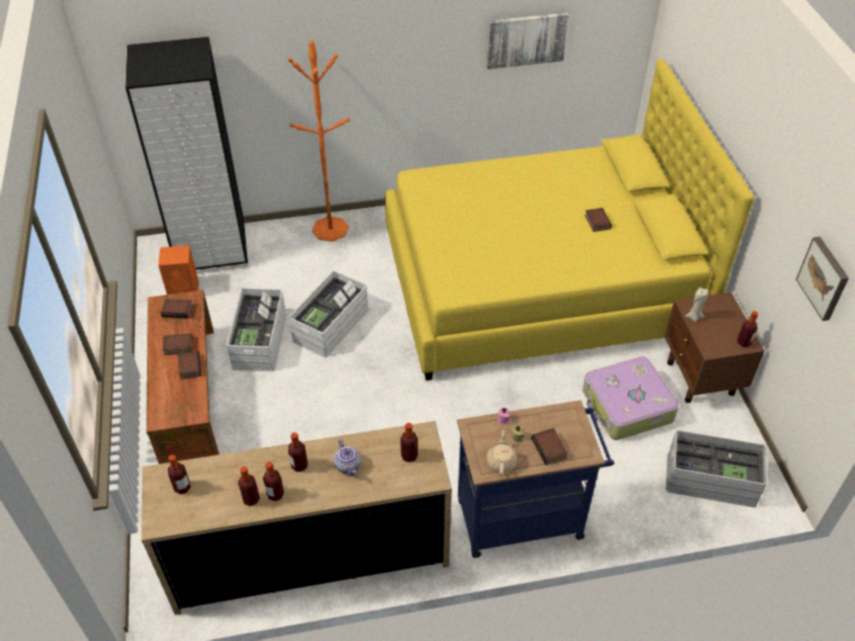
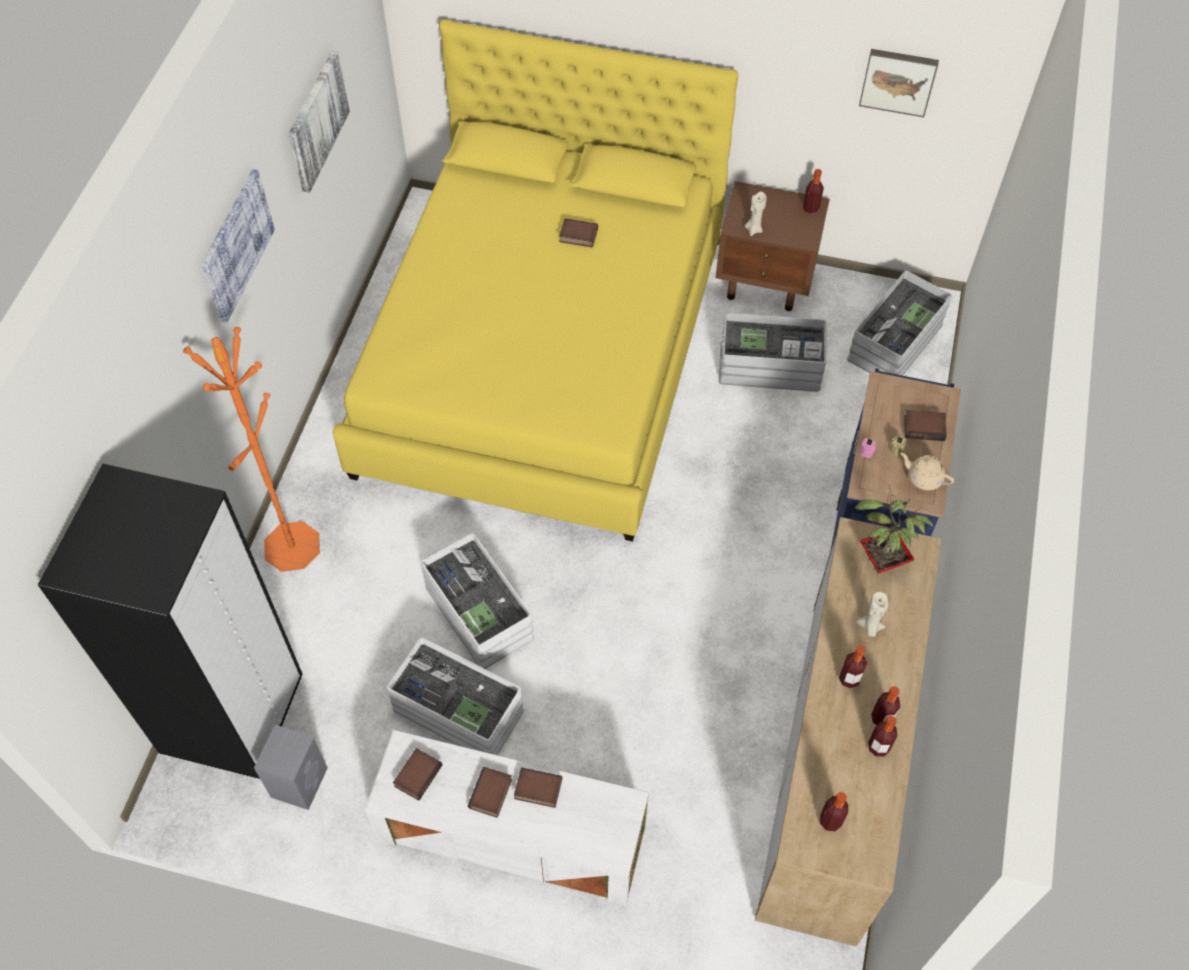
camera: 65 degrees left, 10 degrees up
brown bench [146,290,220,464] -> white bench [364,730,649,905]
orange speaker [158,245,199,295] -> grey speaker [254,725,328,810]
teapot [334,440,361,476] -> beige candle [856,592,888,637]
bottle [400,423,418,463] -> potted plant [855,484,933,574]
suitcase [583,356,679,440] -> grey storage box [719,313,827,392]
none -> picture [201,169,275,323]

